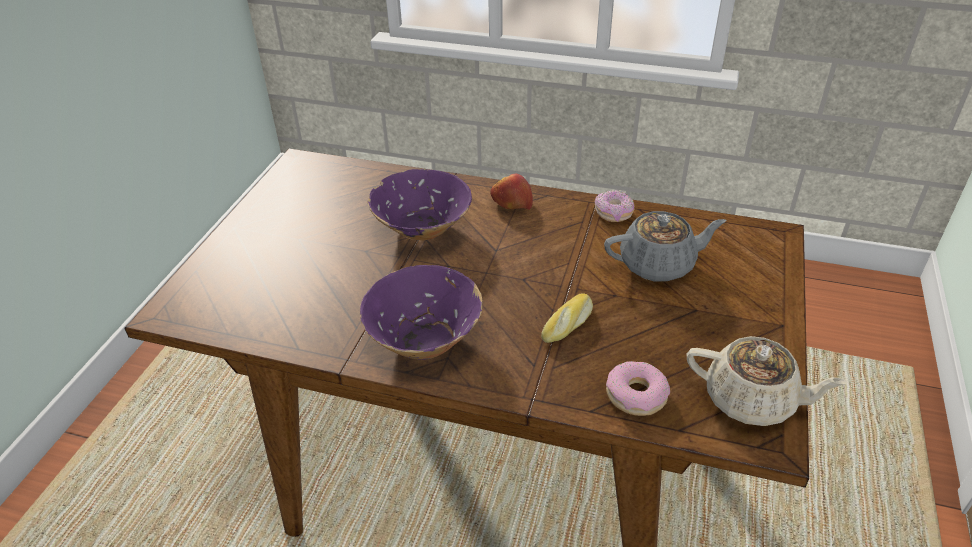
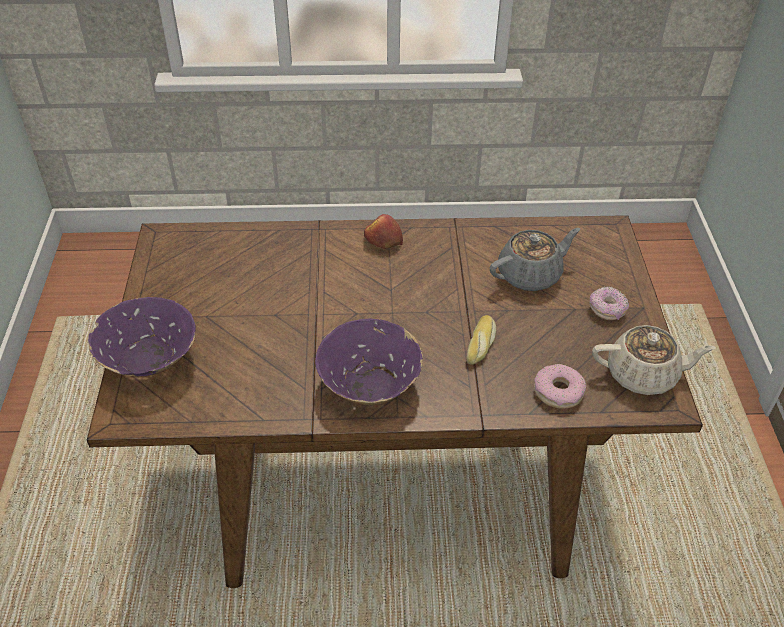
camera: 20 degrees left, 5 degrees up
purple bowl [368,169,472,241] -> purple bowl moved to [88,297,196,376]
donut [595,190,635,222] -> donut moved to [589,286,629,320]

